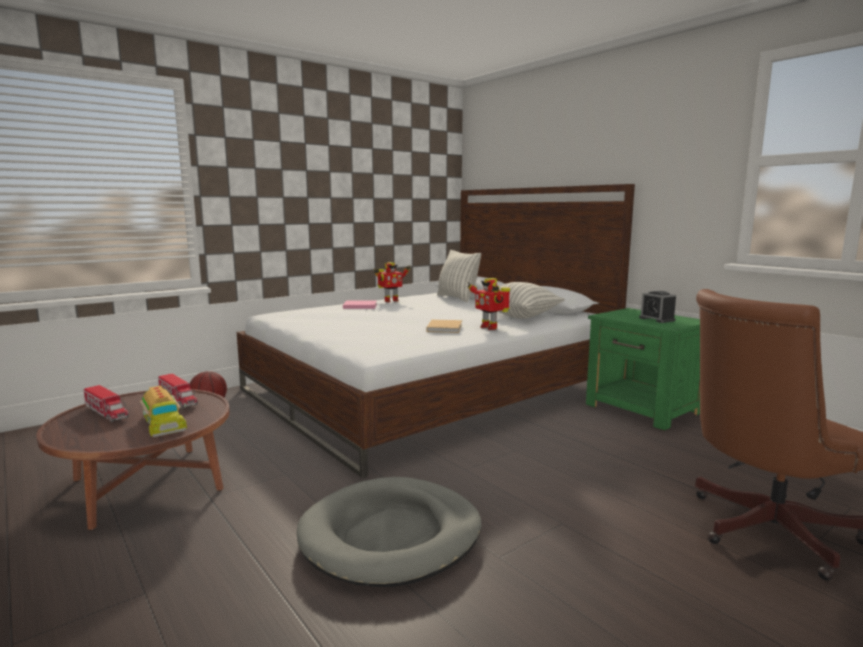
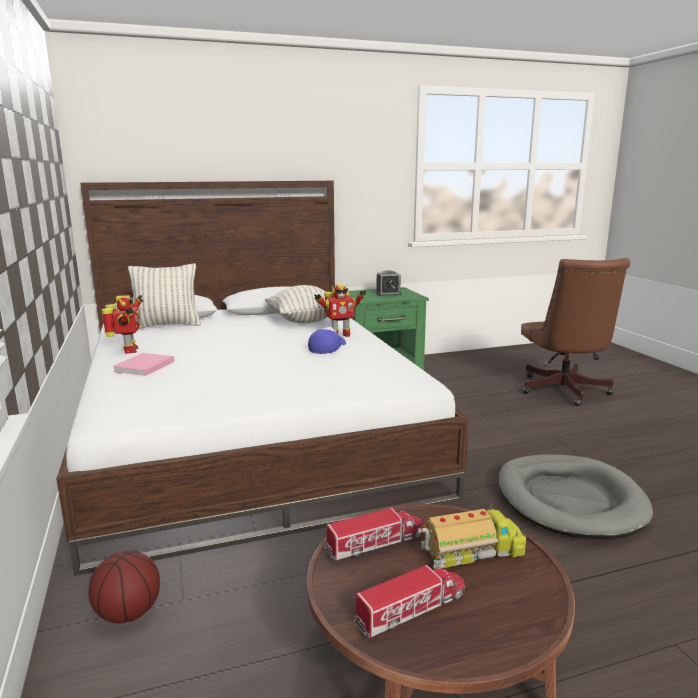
camera: 70 degrees left, 5 degrees up
beige book [426,319,462,333] -> cap [308,327,346,354]

